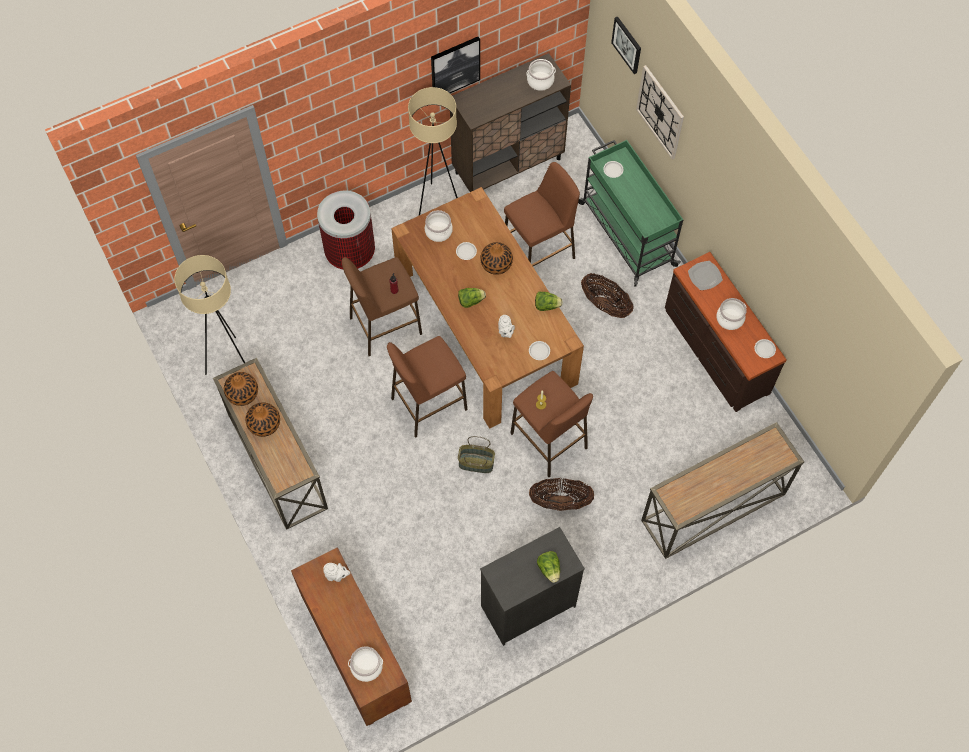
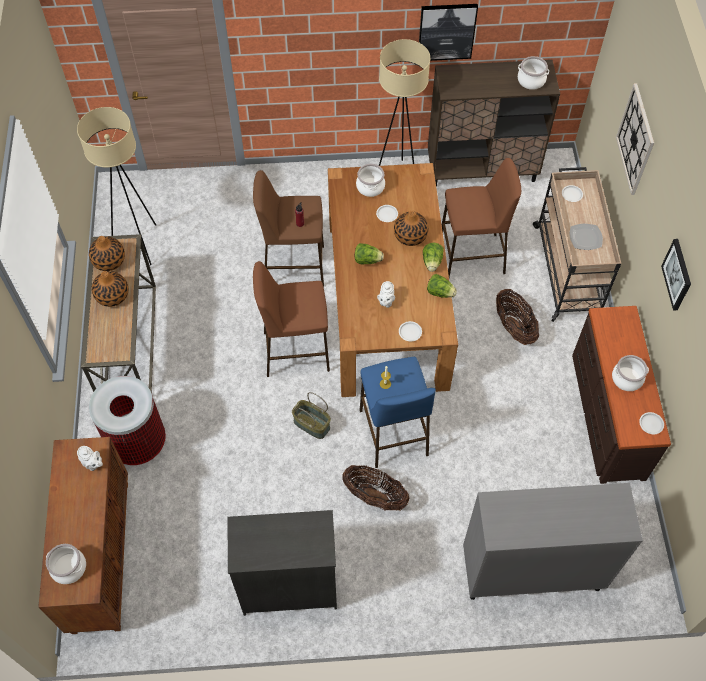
camera: 25 degrees right, 5 degrees down
trash can [317,190,375,270] -> trash can moved to [89,376,166,465]
brown stool [510,371,593,477] -> blue stool [360,357,436,468]
lettuce [537,551,560,583] -> lettuce moved to [423,243,444,272]
green cart [578,140,683,287] -> beige cart [533,167,621,322]
picture [611,16,641,74] -> picture moved to [661,239,691,311]
console table [641,422,804,559] -> grey cabinet [463,483,643,600]
plate [688,261,723,290] -> plate moved to [569,224,603,250]

